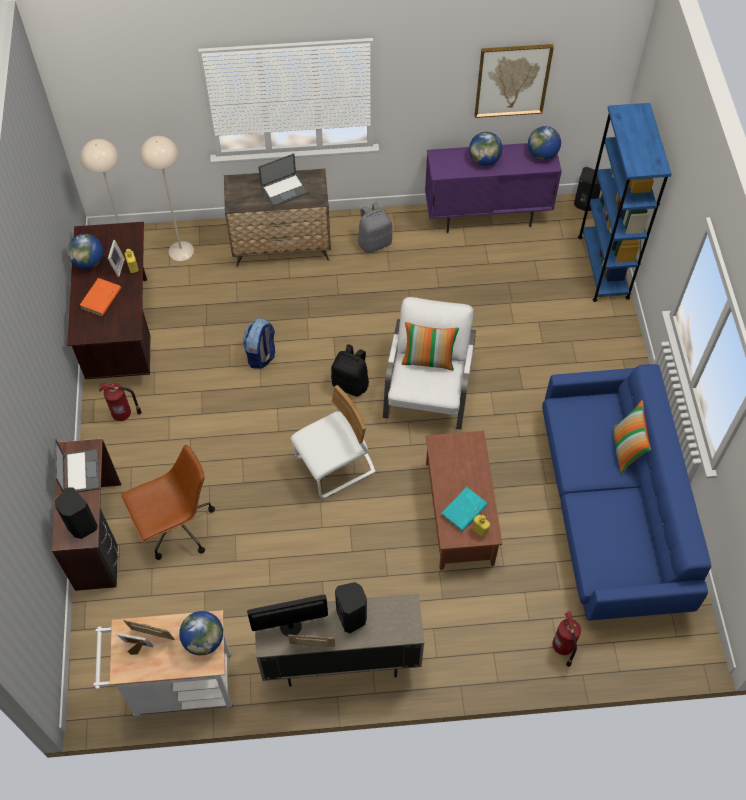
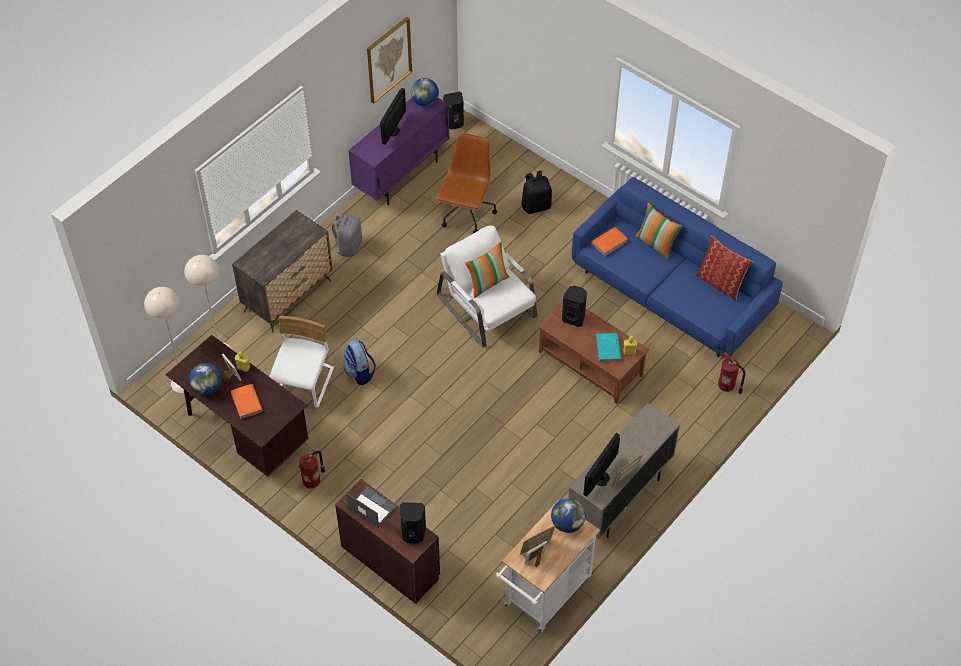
camera: 45 degrees left, 5 degrees down
brown office chair [121,445,215,560] -> brown office chair moved to [437,133,497,233]
laptop [258,154,309,207] -> none
white chair [290,385,375,499] -> white chair moved to [269,316,334,408]
black backpack [331,344,369,397] -> black backpack moved to [521,171,552,214]
black speaker [335,582,367,633] -> black speaker moved to [562,286,587,327]
globe [469,132,502,166] -> monitor [380,88,406,145]
blue bookcase [578,103,672,302] -> none
none -> orange book [591,227,628,256]
none -> pillow [696,235,753,301]

